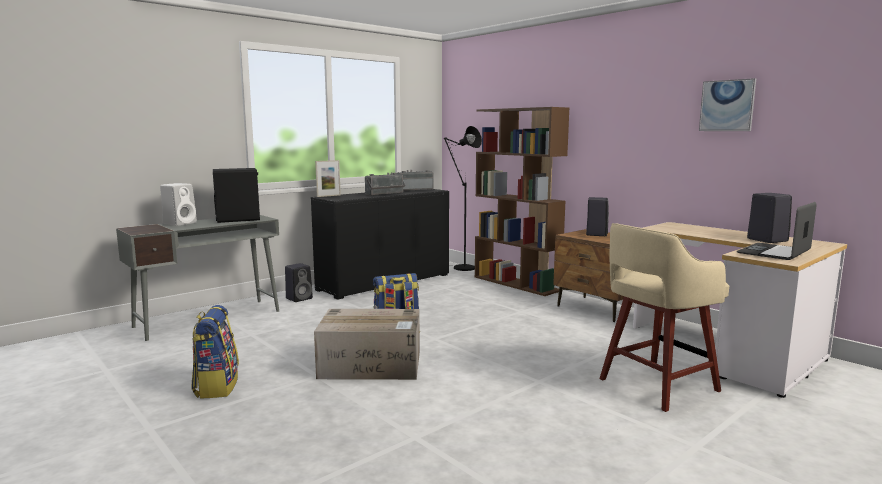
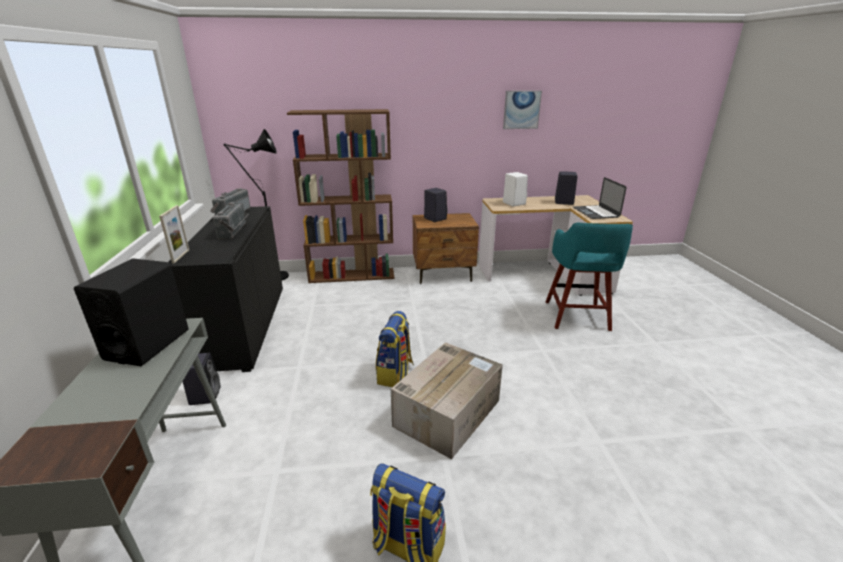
camera: 55 degrees left, 15 degrees up
white speaker [160,183,197,226] -> white speaker moved to [503,172,528,207]
beige stool [599,223,729,412] -> turquoise stool [546,223,633,331]

